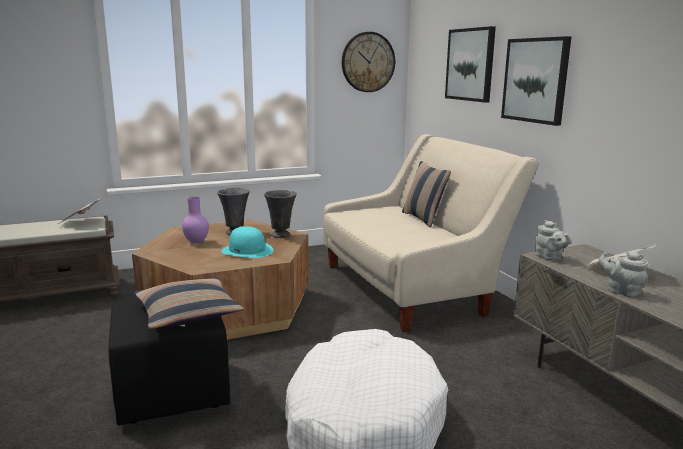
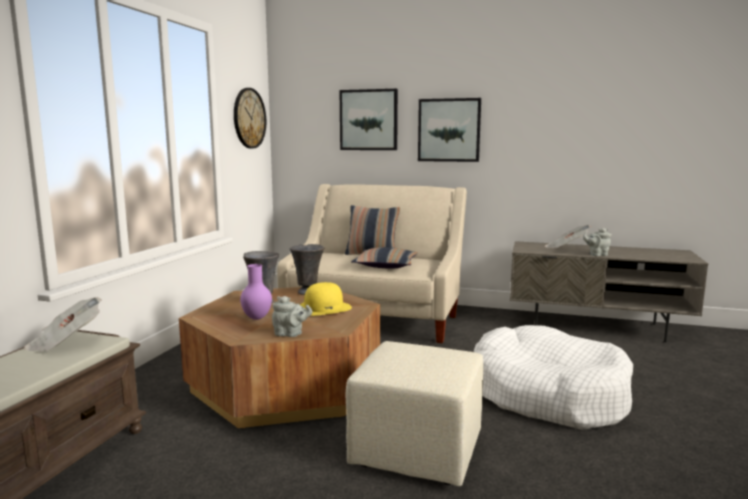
camera: 50 degrees left, 5 degrees down
black ottoman [108,298,230,426] -> beige ottoman [345,341,483,486]
pillow [134,277,244,330] -> pillow moved to [351,247,418,269]
turquoise hat [221,226,273,258] -> yellow hat [300,282,352,316]
grey teapot [535,220,571,260] -> grey teapot moved to [272,296,313,337]

